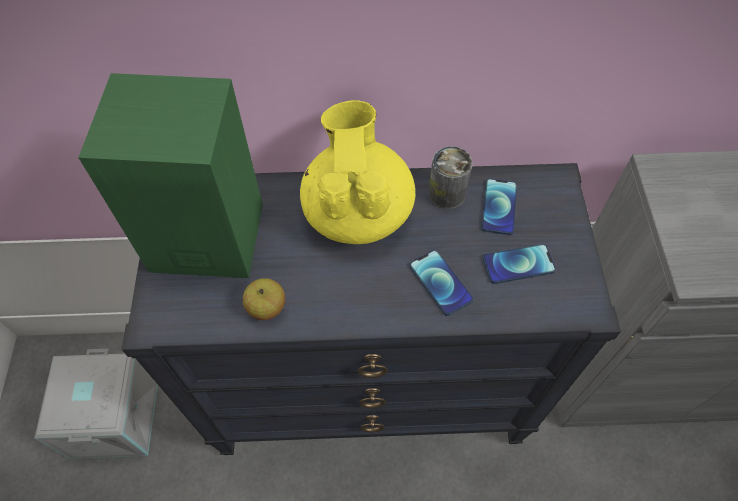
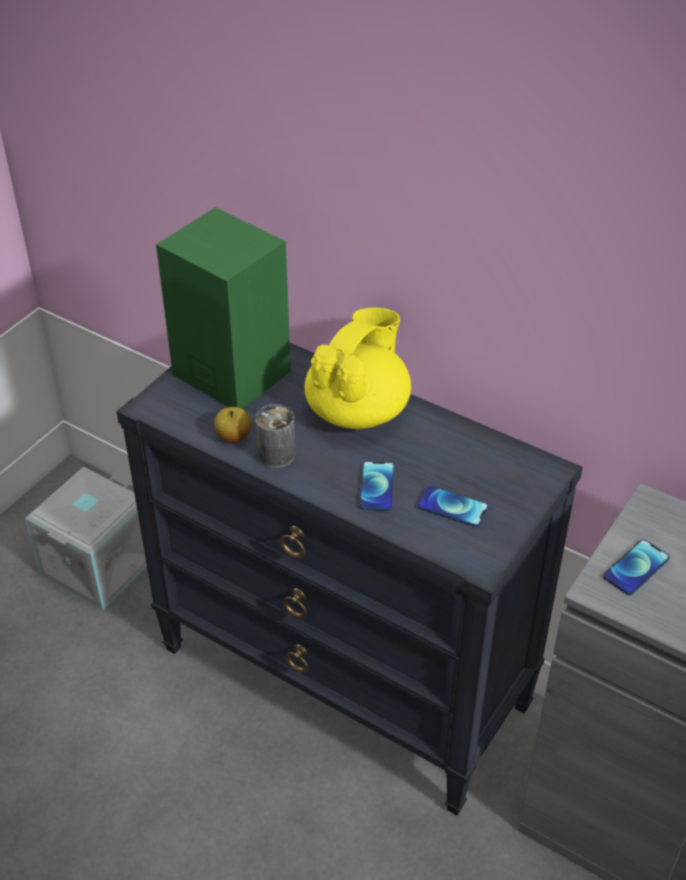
camera: 35 degrees right, 15 degrees down
can [428,146,473,209] -> can moved to [255,404,296,468]
phone [481,178,517,235] -> phone moved to [603,539,670,595]

